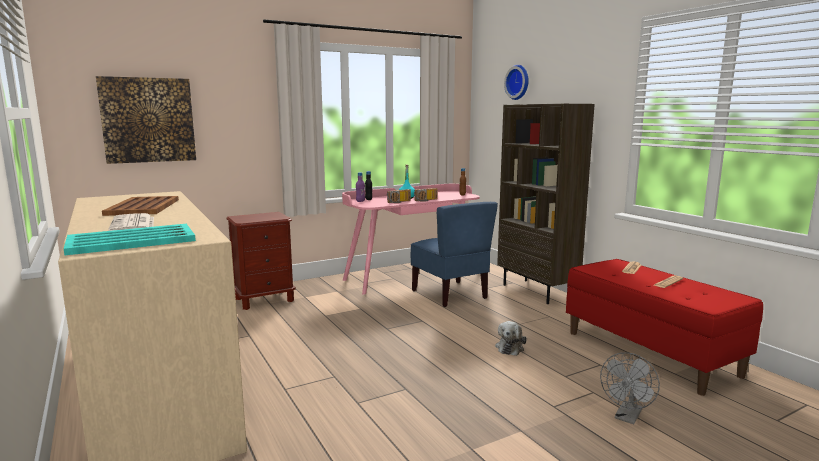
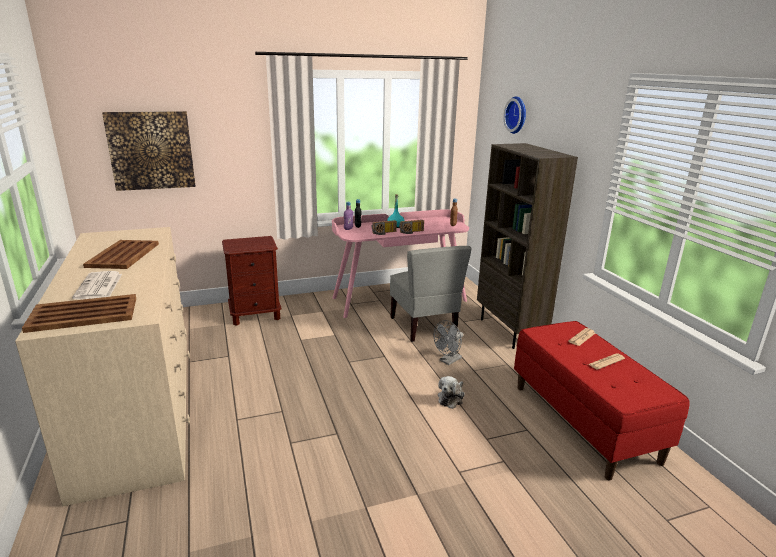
camera: 10 degrees right, 10 degrees up
turquoise tray [64,224,196,255] -> brown tray [22,294,136,333]
blue chair [411,202,498,307] -> grey chair [390,246,472,342]
grey fan [600,352,660,424] -> grey fan moved to [433,320,463,365]

